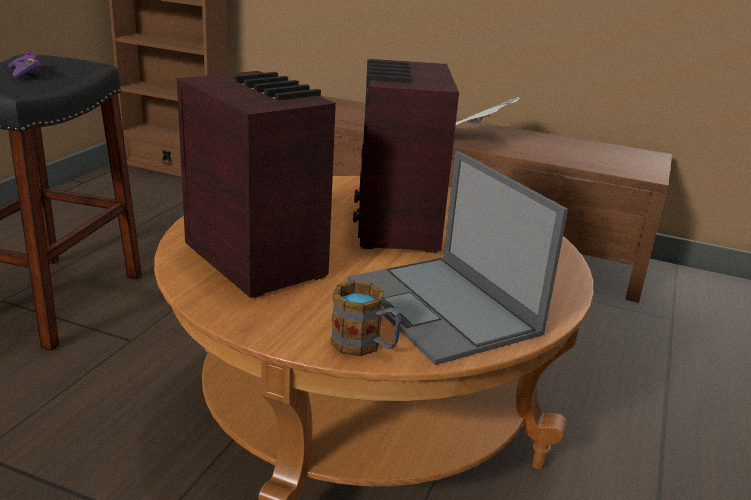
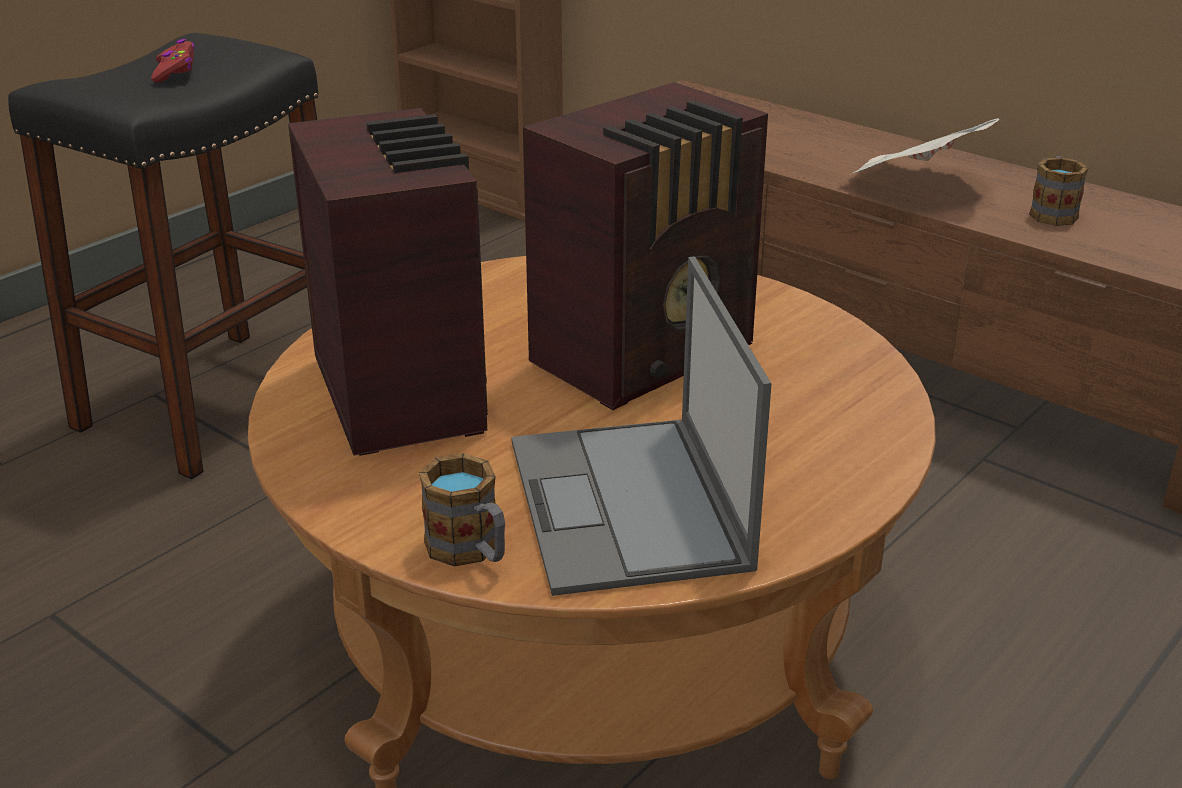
camera: 20 degrees right, 5 degrees up
purple game controller [8,52,41,78] -> red game controller [151,39,195,82]
radio [353,59,459,253] -> radio turned 150 degrees counterclockwise [523,82,769,410]
none -> mug [1029,156,1088,226]

